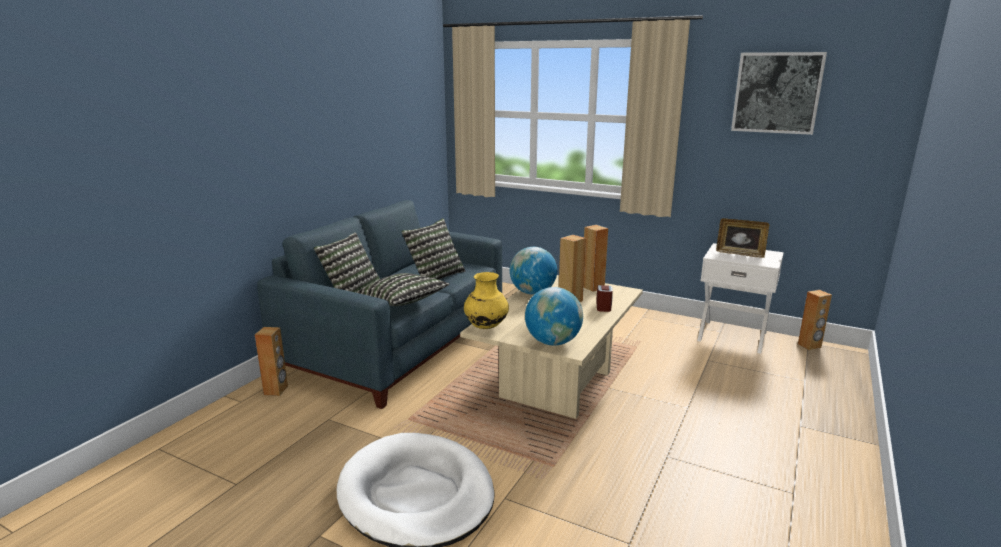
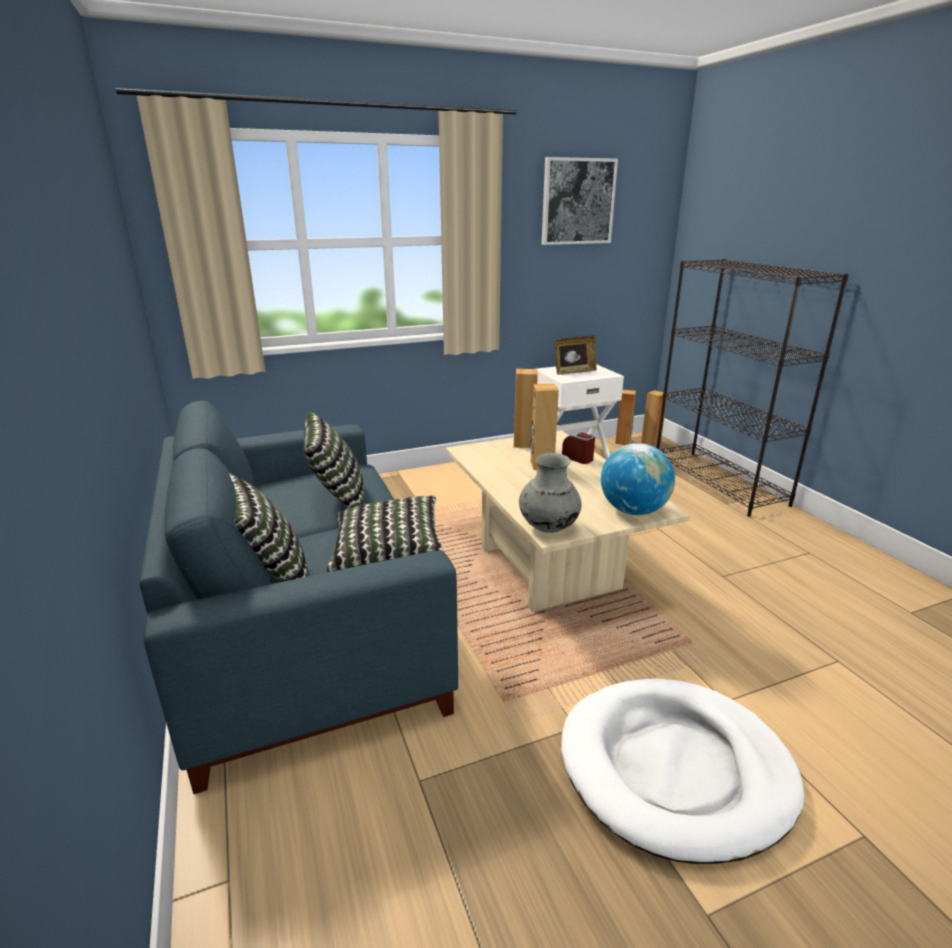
camera: 50 degrees left, 5 degrees up
brown speaker [255,327,288,396] -> brown speaker moved to [641,390,668,447]
yellow vase [464,272,509,329] -> grey vase [519,453,582,533]
globe [510,247,557,295] -> none
none -> black bookcase [656,259,849,517]

